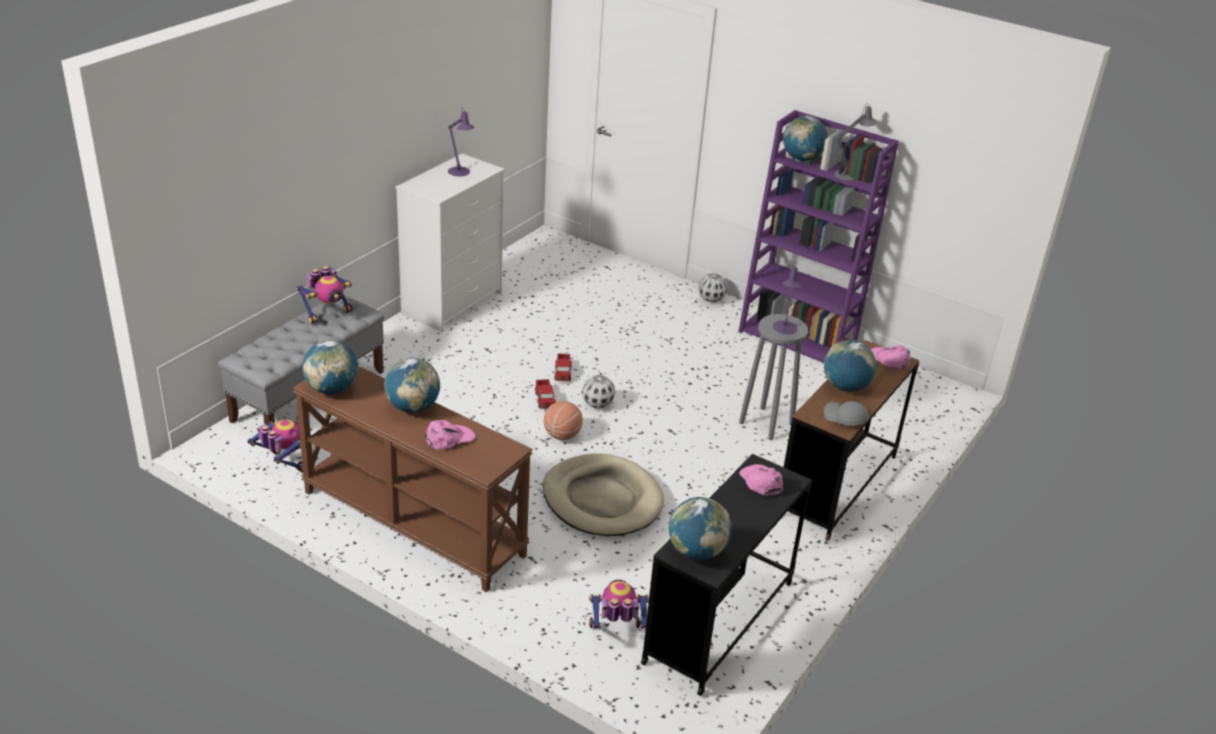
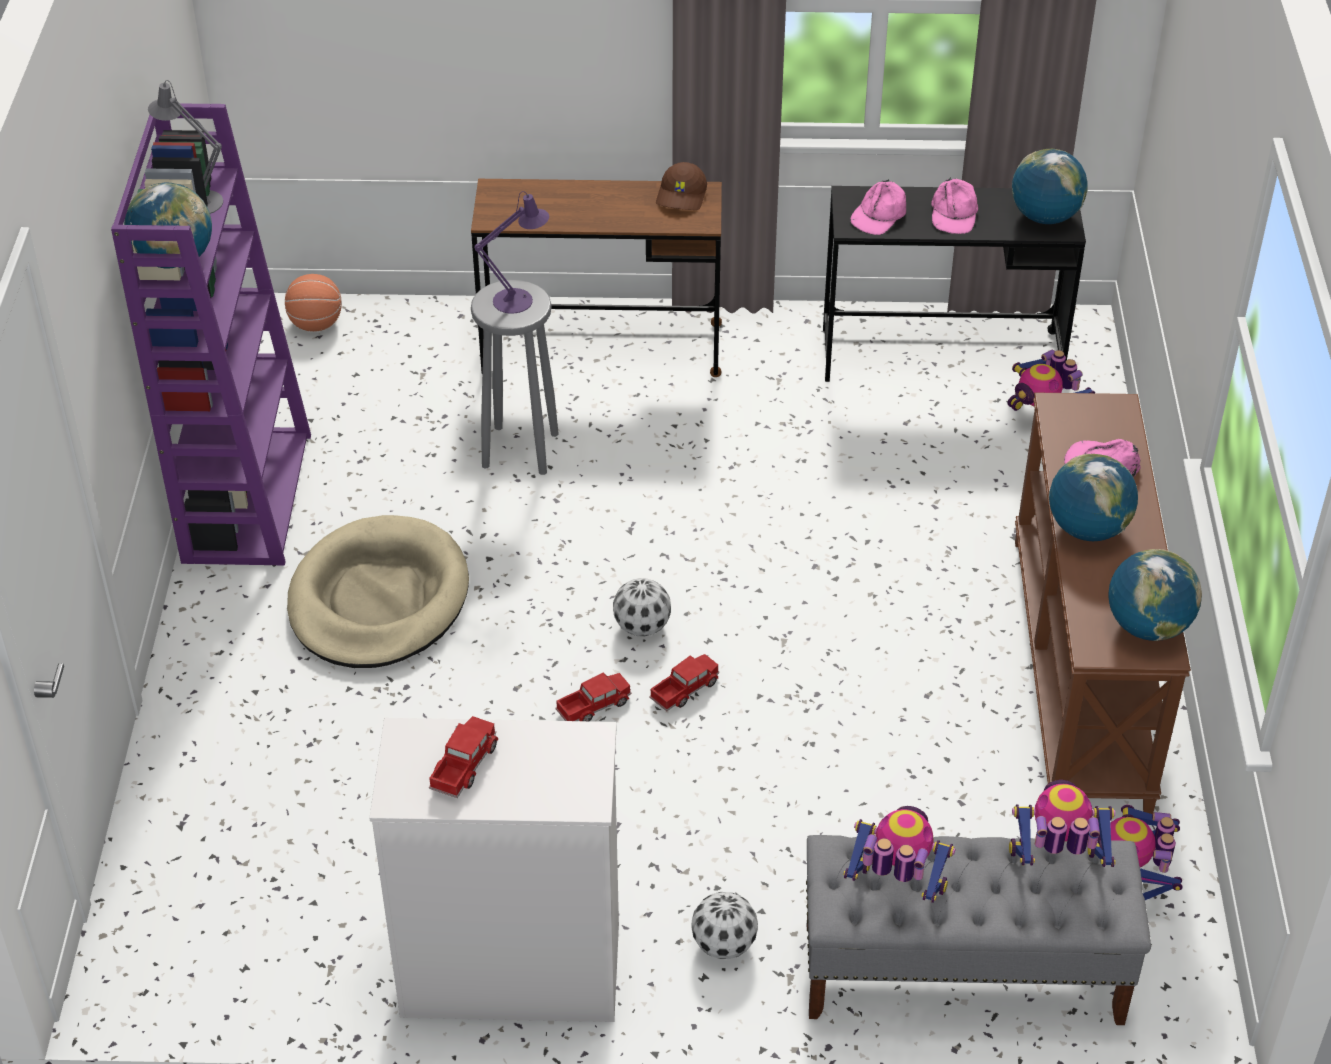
camera: 120 degrees left, 10 degrees up
purple table lamp [448,108,474,176] -> toy truck [429,716,498,798]
beige dog bed [543,453,664,536] -> beige dog bed moved to [287,515,469,668]
basketball [544,401,583,440] -> basketball moved to [285,274,342,332]
football [698,274,728,302] -> football moved to [692,892,758,959]
globe [824,340,877,392] -> none
grey cap [824,401,869,425] -> brown cap [656,162,707,210]
pink cap [871,345,911,369] -> pink cap moved to [931,177,978,234]
none -> toy robot [1009,780,1116,867]

